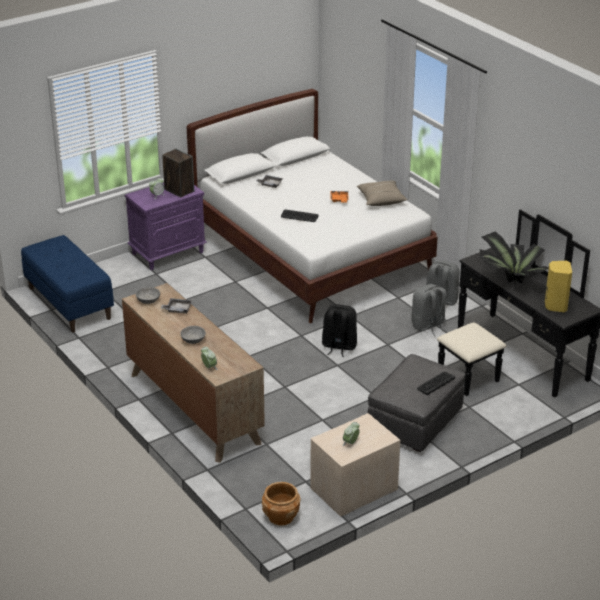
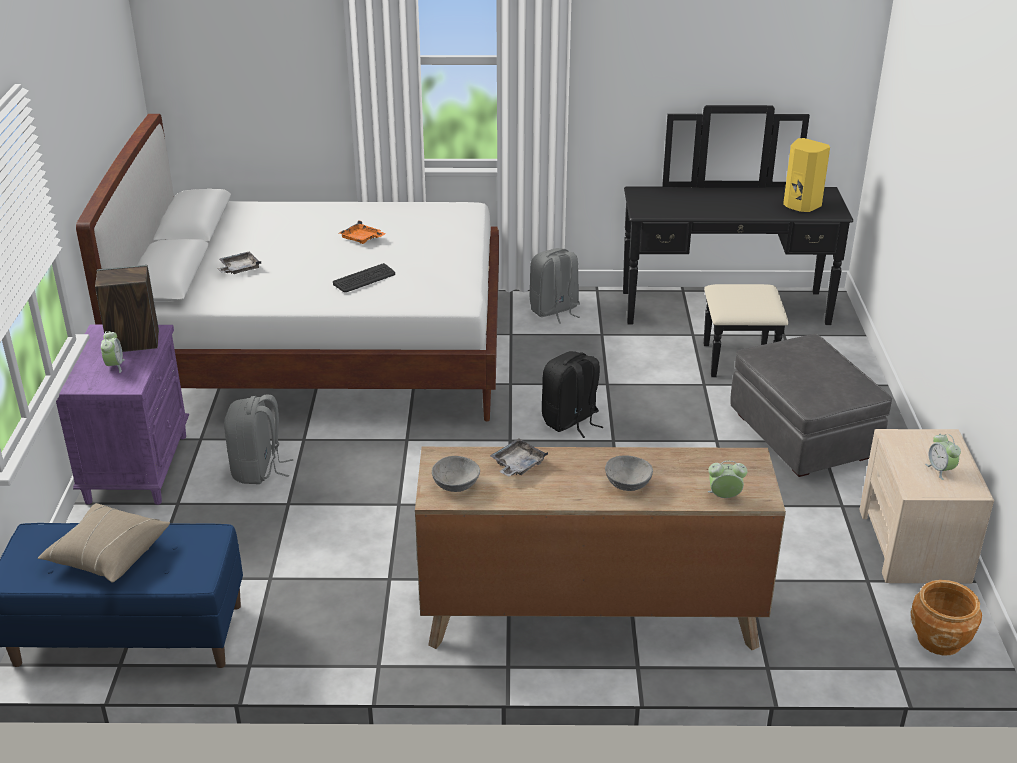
camera: 55 degrees left, 0 degrees up
beige pillow [357,180,408,206] -> beige pillow moved to [38,503,170,583]
grey backpack [411,284,448,336] -> grey backpack moved to [224,394,294,484]
keyboard [417,372,455,395] -> none
potted plant [480,231,549,284] -> none

